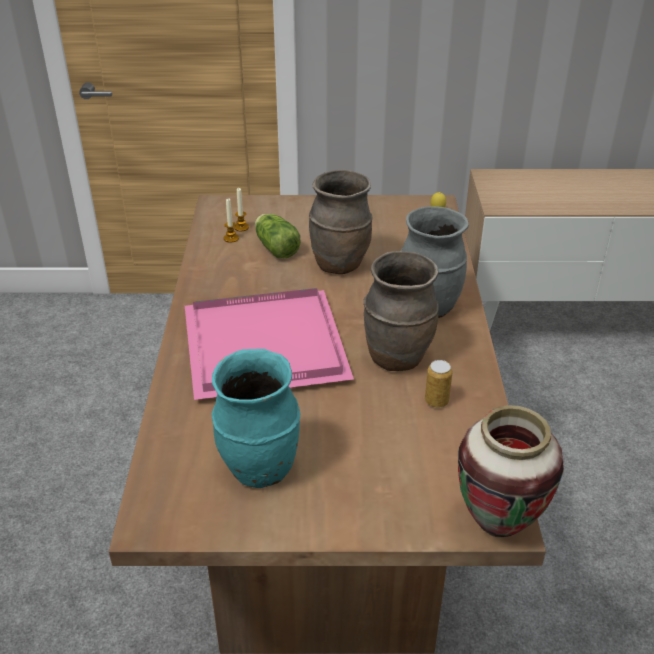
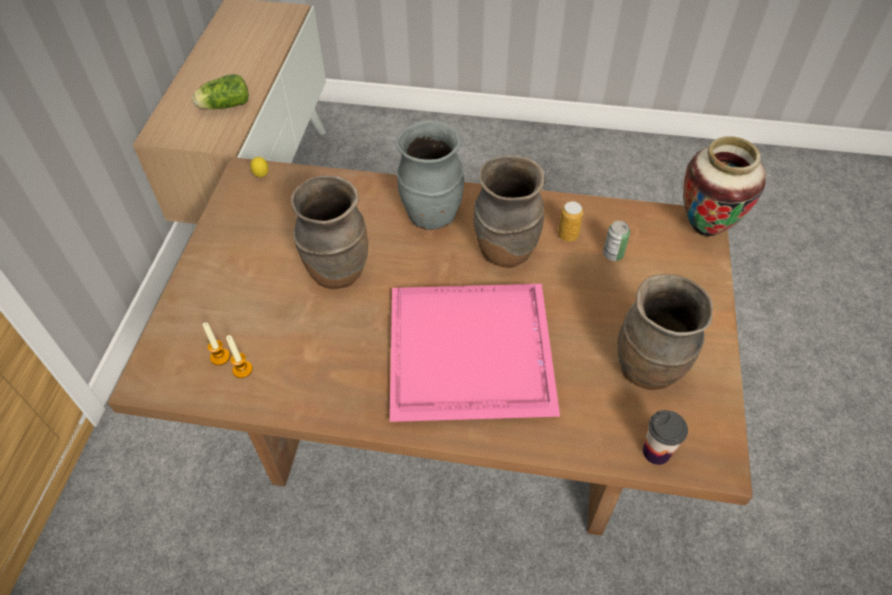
camera: 80 degrees left, 15 degrees up
turquoise vase [211,349,301,488] -> brown vase [617,274,713,390]
lettuce [255,214,301,258] -> lettuce moved to [192,74,249,109]
none -> can [603,221,630,261]
none -> cup [643,410,688,465]

